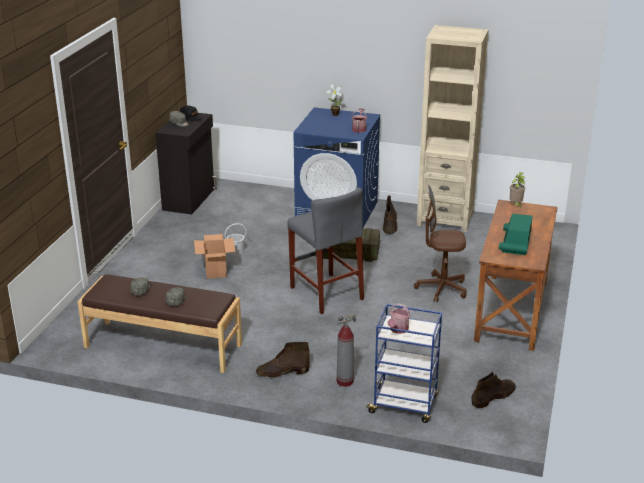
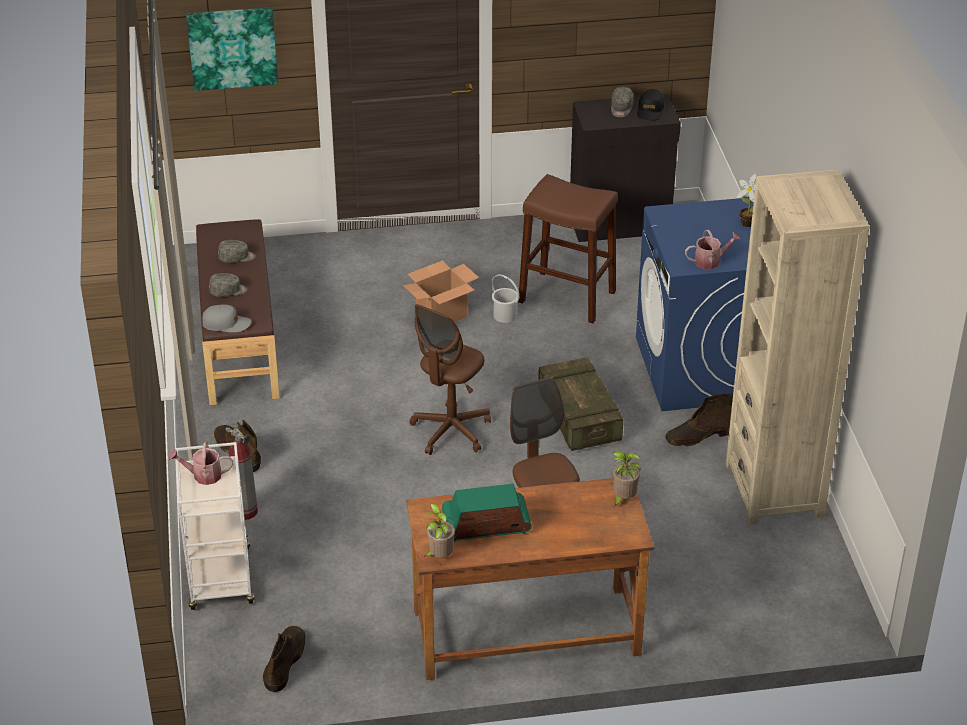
camera: 65 degrees right, 10 degrees up
grey stool [288,187,364,314] -> brown office chair [409,304,491,455]
blue cart [365,304,442,423] -> white cart [175,442,255,610]
brown boot [472,371,516,408] -> brown boot turned 105 degrees counterclockwise [263,626,305,692]
none -> picture [186,7,278,91]
none -> grey cap [202,305,251,333]
none -> potted plant [421,503,455,558]
none -> brown stool [518,174,618,323]

